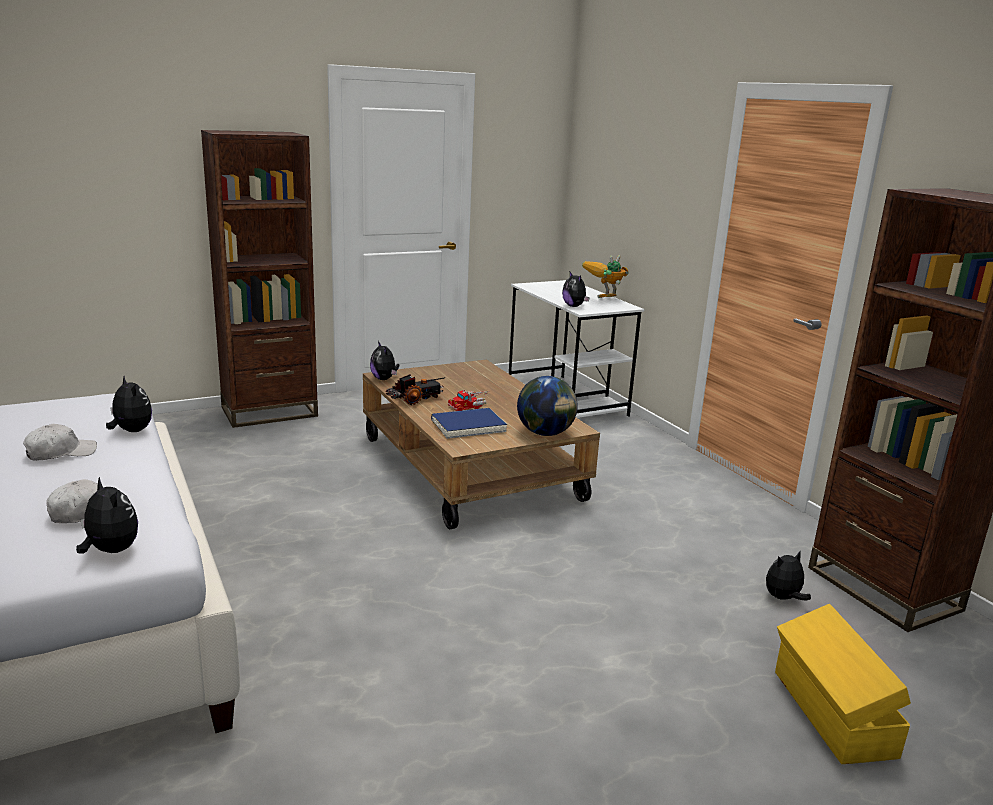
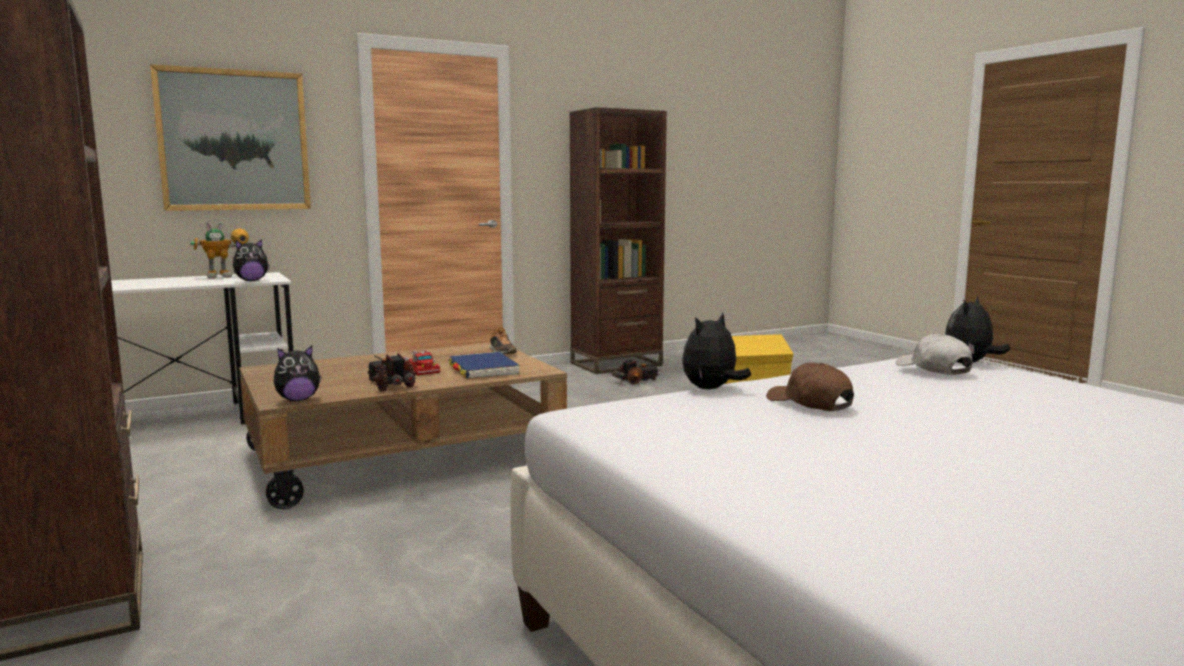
camera: 90 degrees left, 10 degrees down
white cap [23,424,97,461] -> brown cap [766,363,854,411]
globe [517,376,578,436] -> shoe [489,326,517,354]
toy robot [582,255,628,298] -> toy robot turned 90 degrees counterclockwise [190,222,249,279]
plush toy [766,551,811,600] -> toy truck [612,359,662,384]
none -> picture [150,64,311,211]

